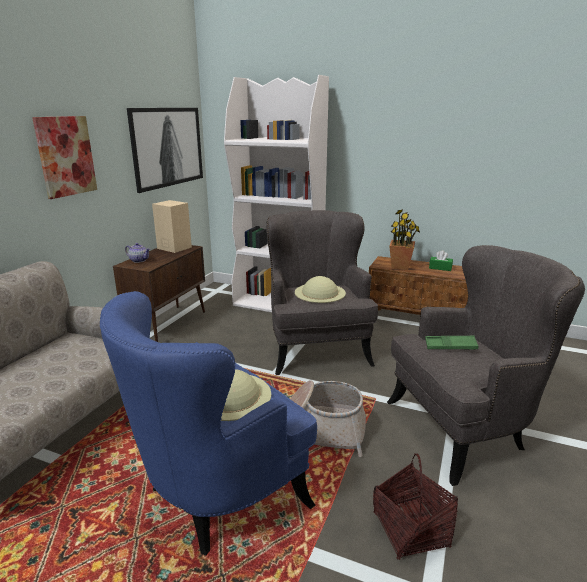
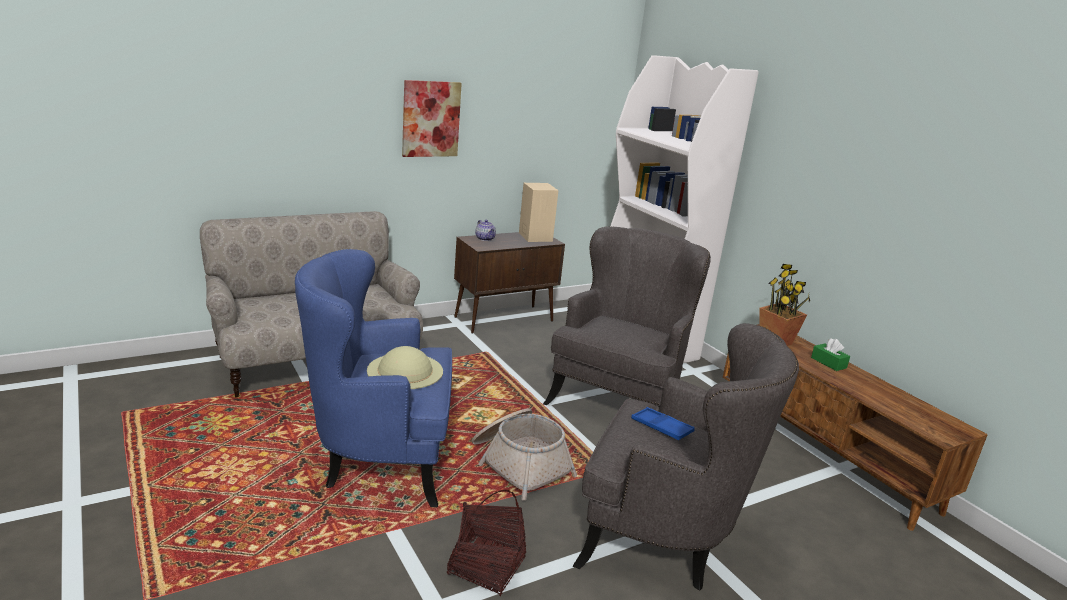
camera: 35 degrees right, 0 degrees up
picture [127,108,203,193] -> none
beige hat [295,276,346,303] -> none
green tray [425,336,479,350] -> blue tray [631,407,695,440]

